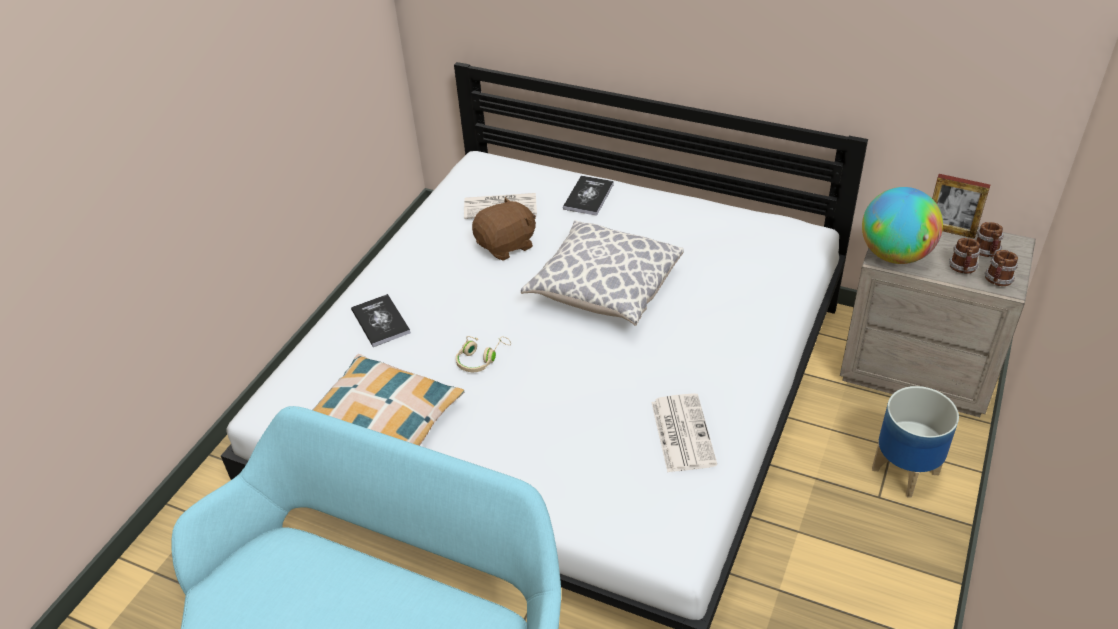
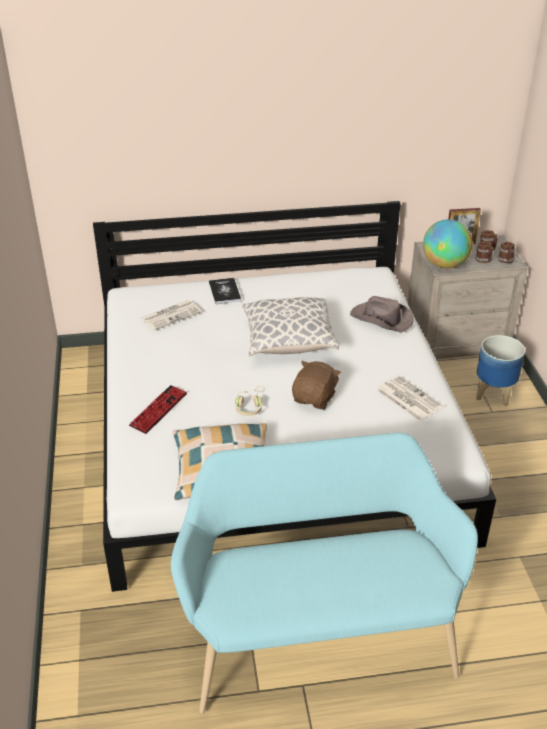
camera: 35 degrees left, 5 degrees down
book [351,294,411,347] -> keyboard [129,385,187,434]
brown plush toy [472,197,536,261] -> brown plush toy moved to [292,361,341,409]
none -> brown hat [350,296,414,333]

